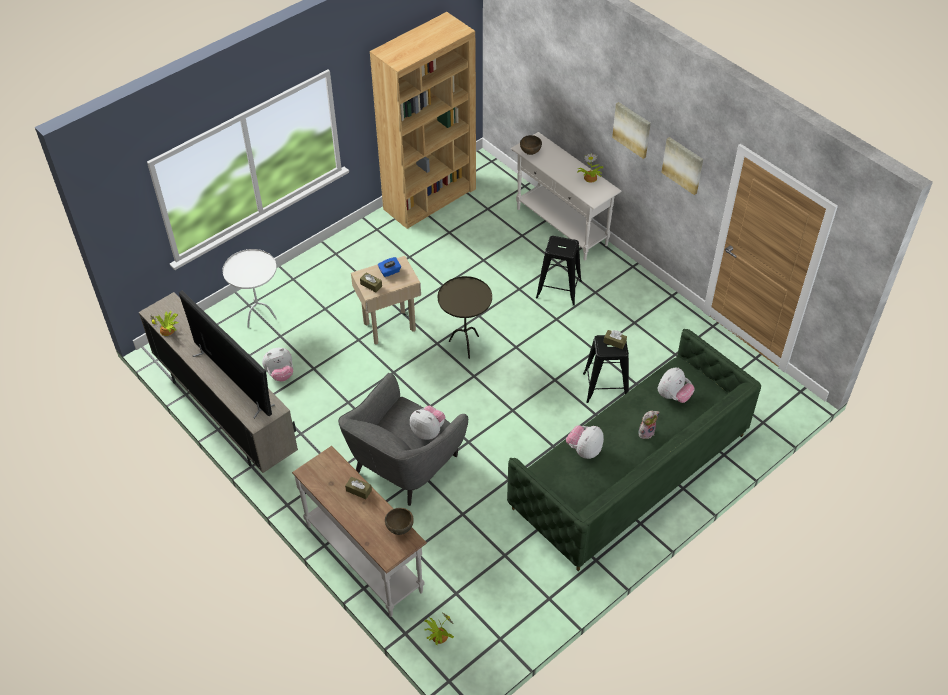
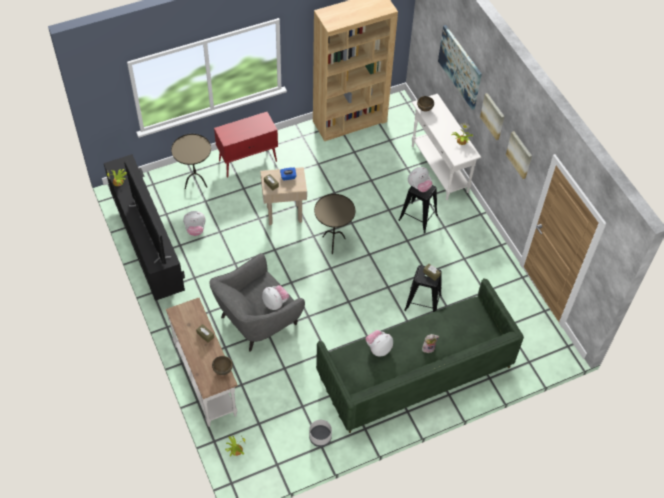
camera: 15 degrees right, 5 degrees up
beige tv stand [139,292,298,473] -> black tv stand [104,154,185,301]
white side table [222,249,277,328] -> brown side table [171,134,211,189]
plush toy [658,367,695,403] -> plush toy moved to [408,167,433,192]
none -> red cabinet [214,112,278,178]
none -> grey planter [309,420,332,447]
none -> picture [438,25,482,110]

